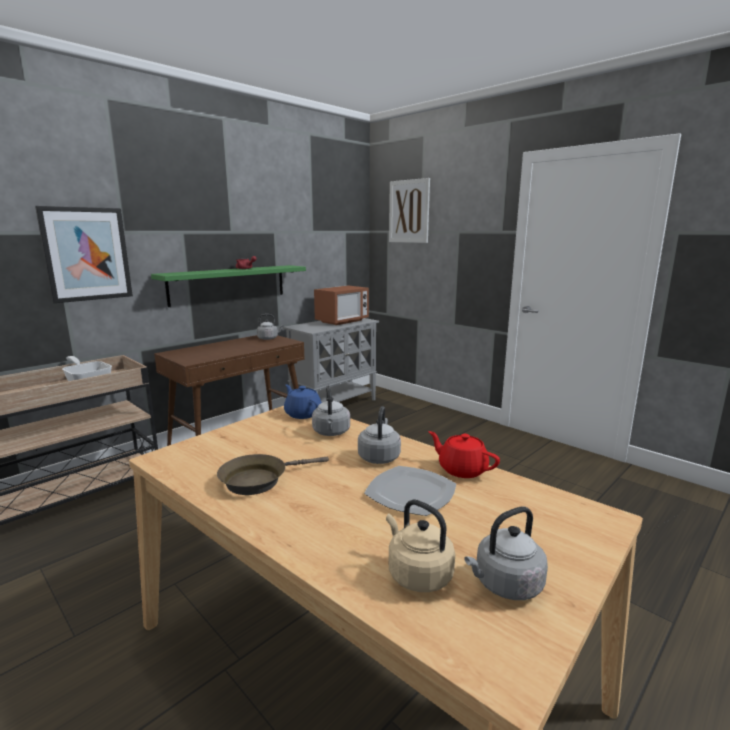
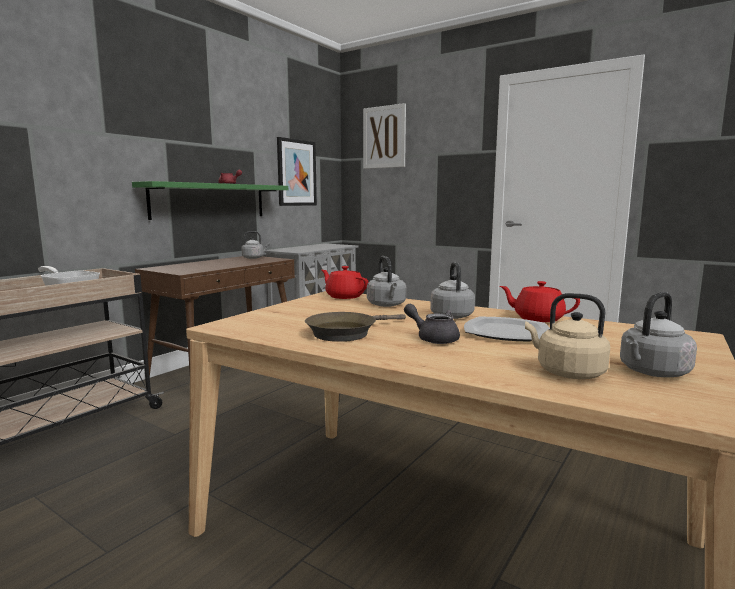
camera: 10 degrees left, 5 degrees down
picture [35,206,133,303] -> picture moved to [277,137,317,206]
blue teapot [284,385,322,419] -> red teapot [322,266,368,299]
microwave [314,285,369,325] -> none
none -> grey teapot [404,304,460,344]

